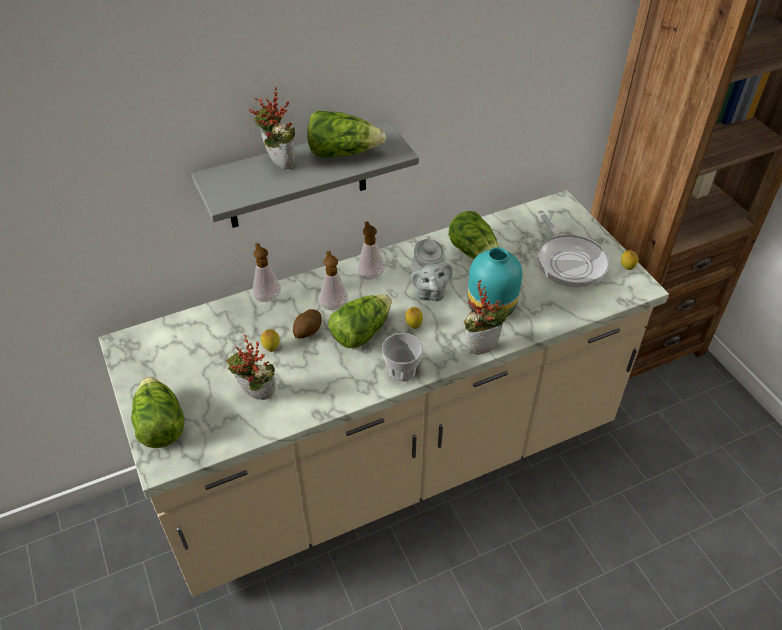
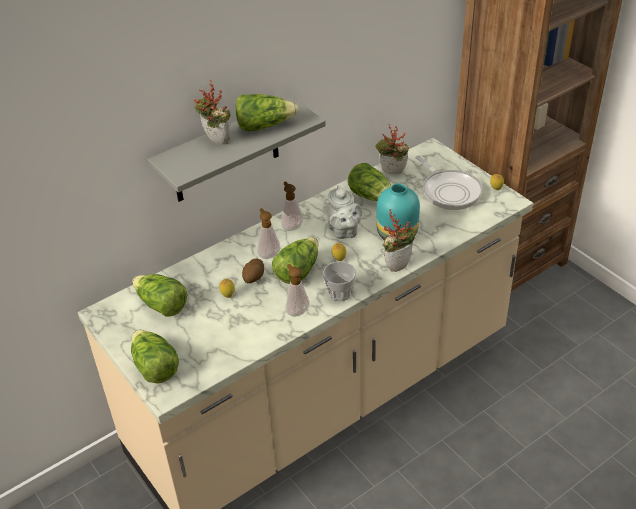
camera: 10 degrees left, 5 degrees down
potted plant [226,334,275,400] -> potted plant moved to [375,123,410,174]
soap dispenser [252,243,281,302] -> soap dispenser moved to [285,264,310,317]
none -> lettuce [132,274,187,316]

